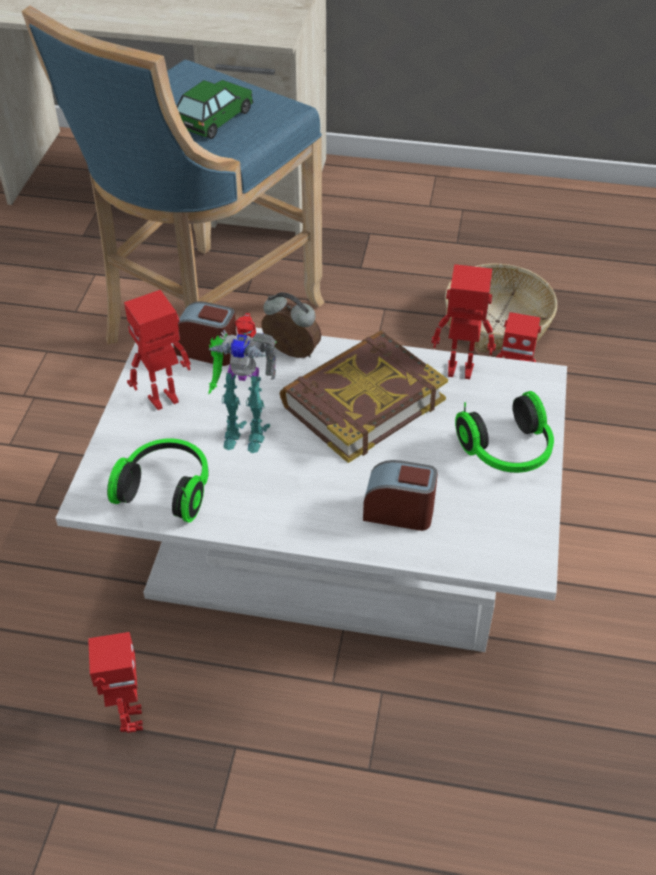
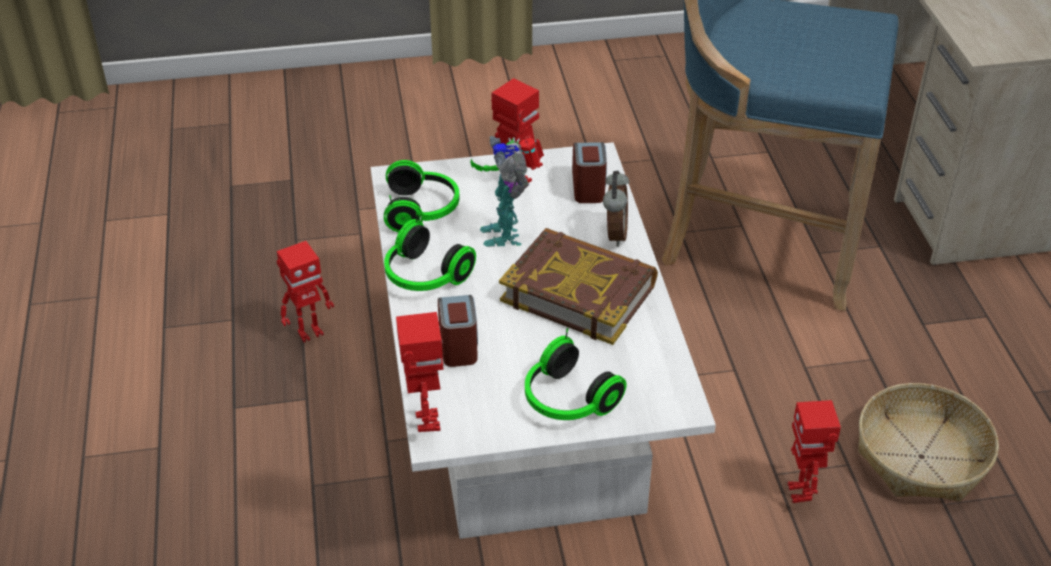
camera: 70 degrees right, 5 degrees down
toy car [177,80,253,139] -> none
toy robot [431,264,496,379] -> toy robot moved to [396,312,443,432]
none -> headphones [384,211,476,291]

